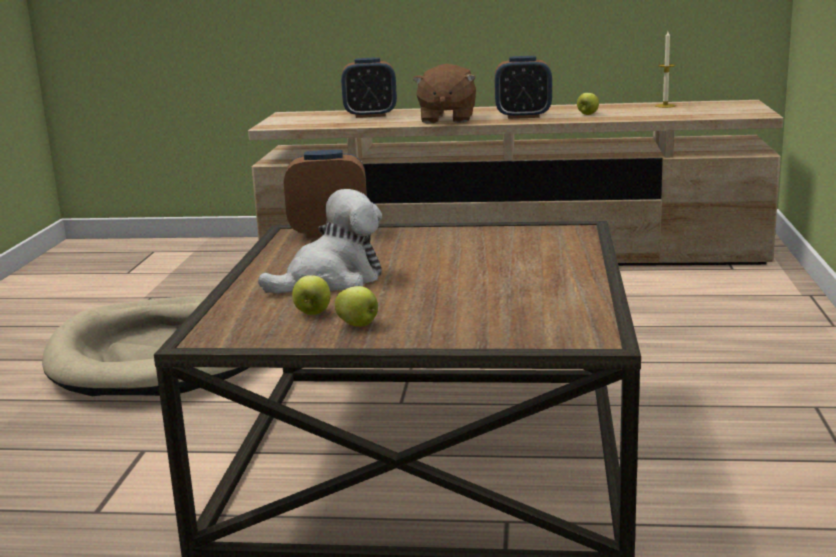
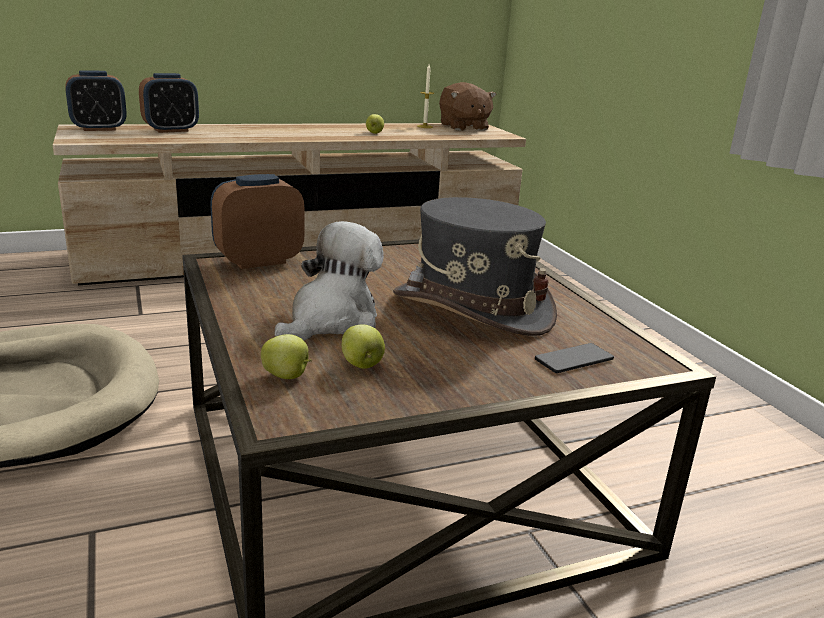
camera: 30 degrees left, 5 degrees up
apple [335,286,378,327] -> apple moved to [261,334,312,379]
brown plush toy [413,64,476,124] -> brown plush toy moved to [439,82,497,131]
alarm clock [494,56,552,119] -> alarm clock moved to [65,70,127,131]
none -> grey hat [393,197,557,336]
none -> phone [535,343,614,373]

